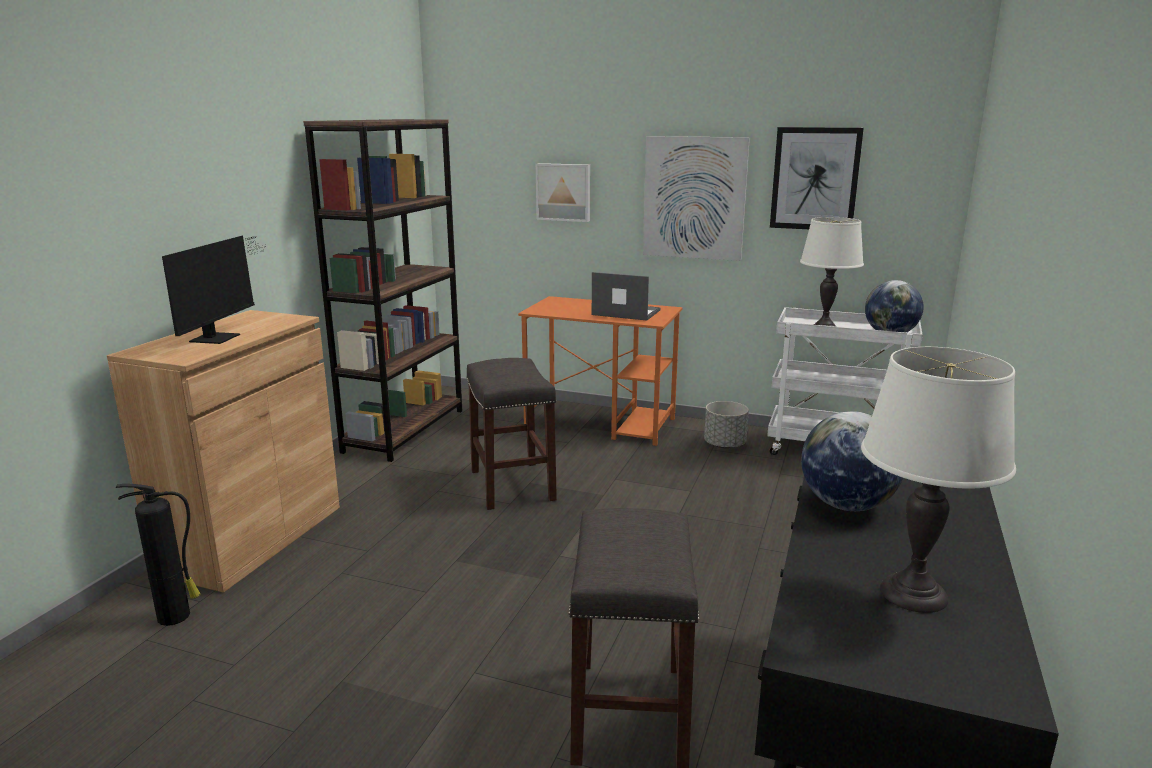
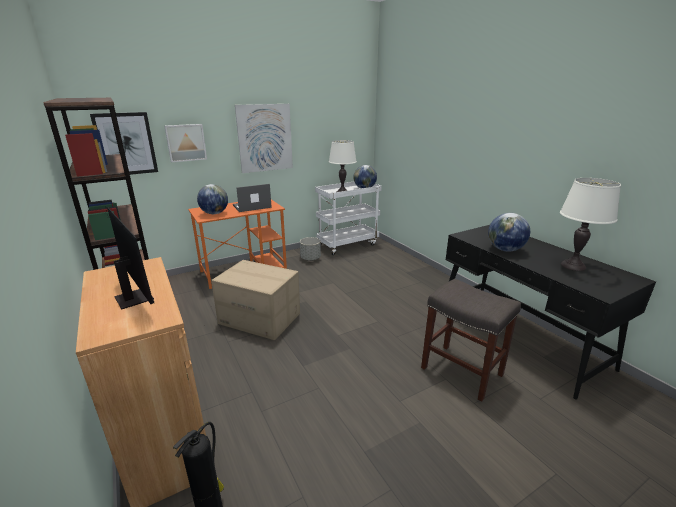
camera: 50 degrees left, 5 degrees up
grey stool [466,358,557,510] -> cardboard box [211,260,300,340]
picture [770,127,864,229] -> picture moved to [90,112,158,175]
none -> globe [197,184,228,214]

